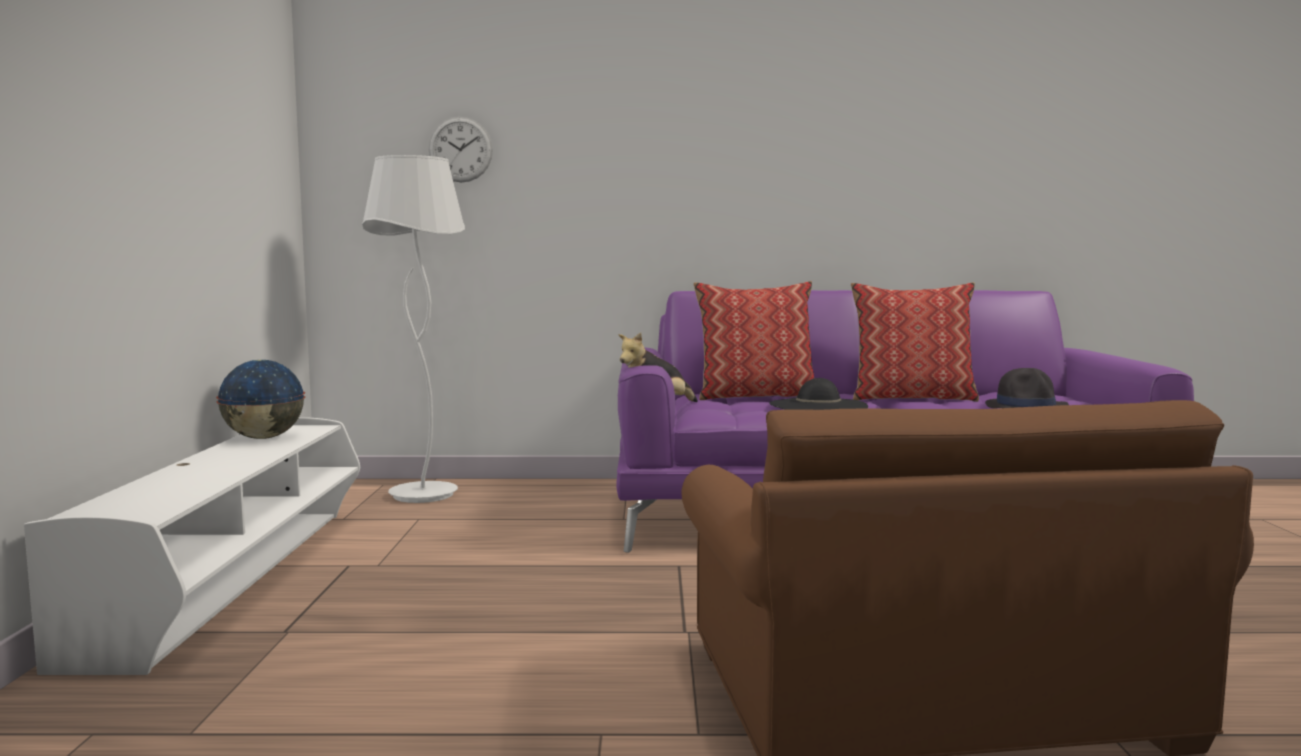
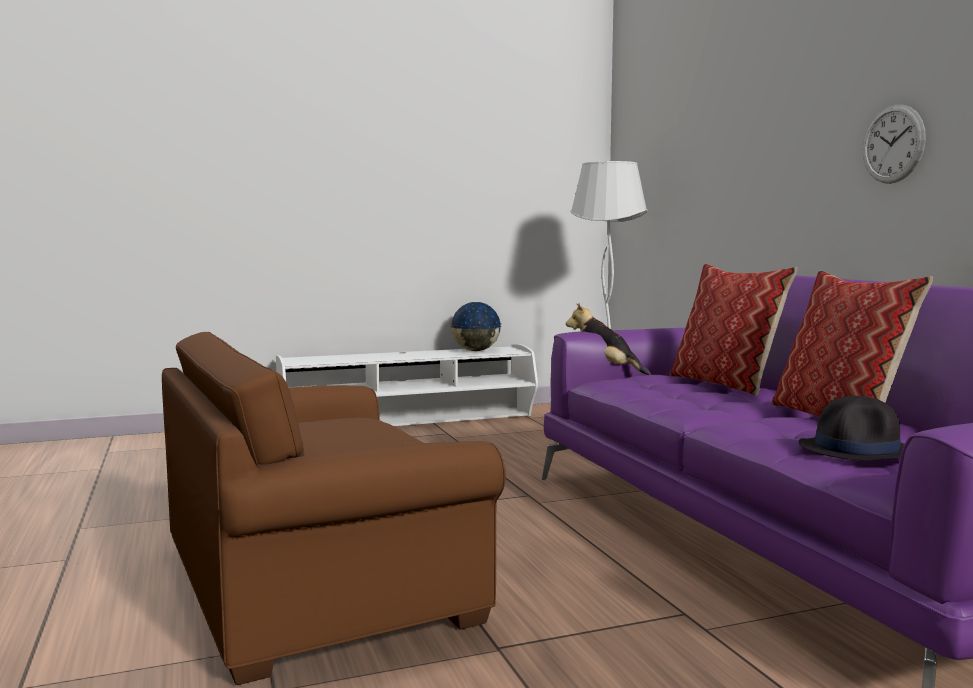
camera: 70 degrees right, 0 degrees up
wall clock [429,117,493,182] -> wall clock moved to [863,105,926,184]
black hat [769,378,868,410] -> none

